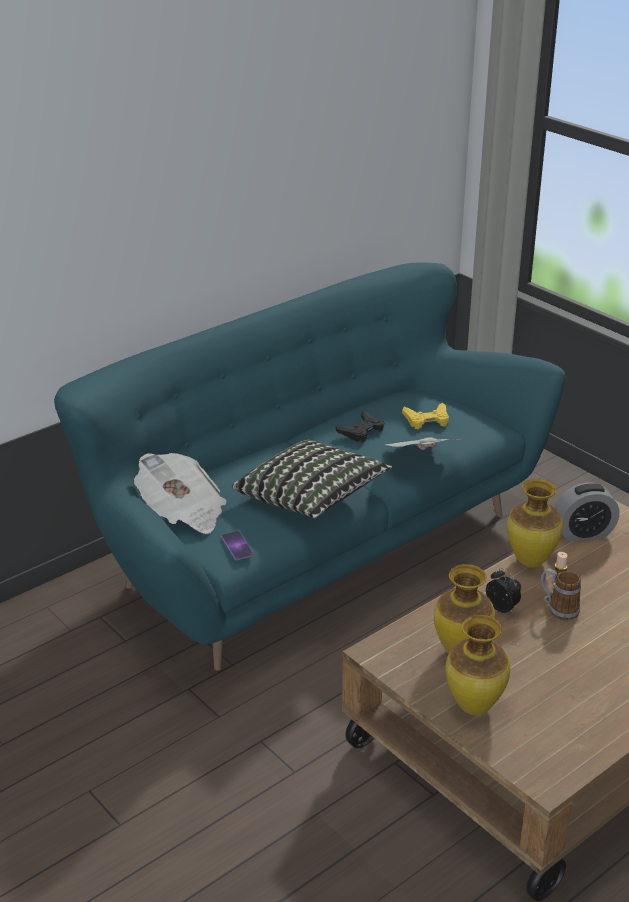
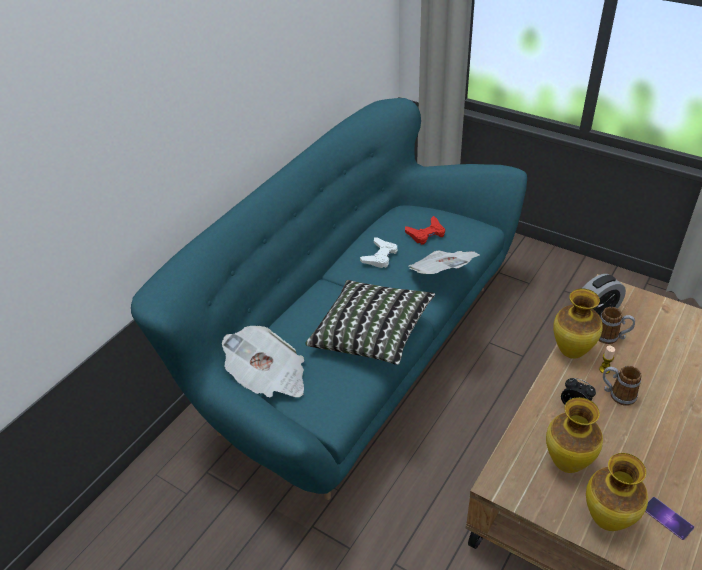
camera: 15 degrees left, 10 degrees up
phone [221,531,254,560] -> phone moved to [645,497,695,540]
black game controller [336,410,384,443] -> white game controller [360,237,397,268]
yellow game controller [402,403,449,429] -> red game controller [405,216,445,245]
none -> mug [598,307,635,344]

